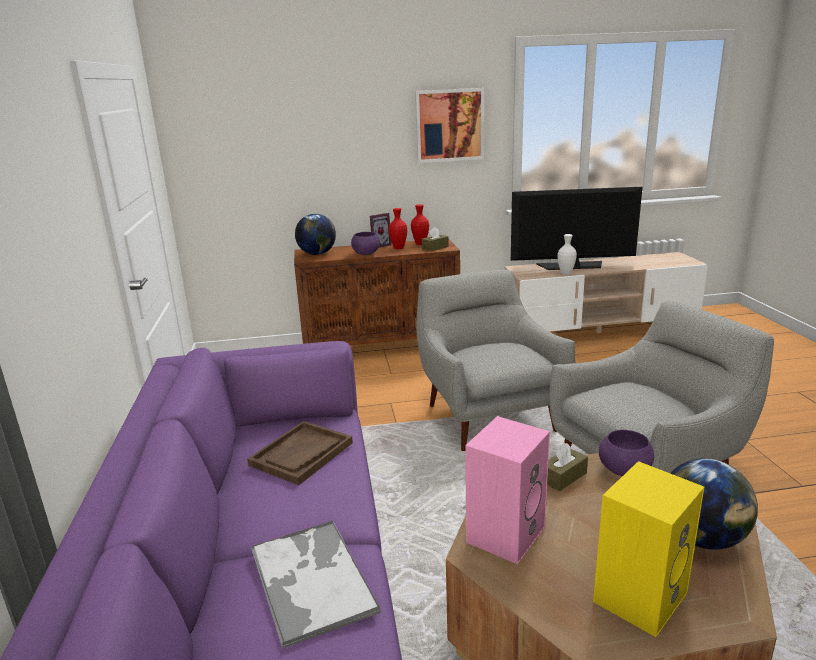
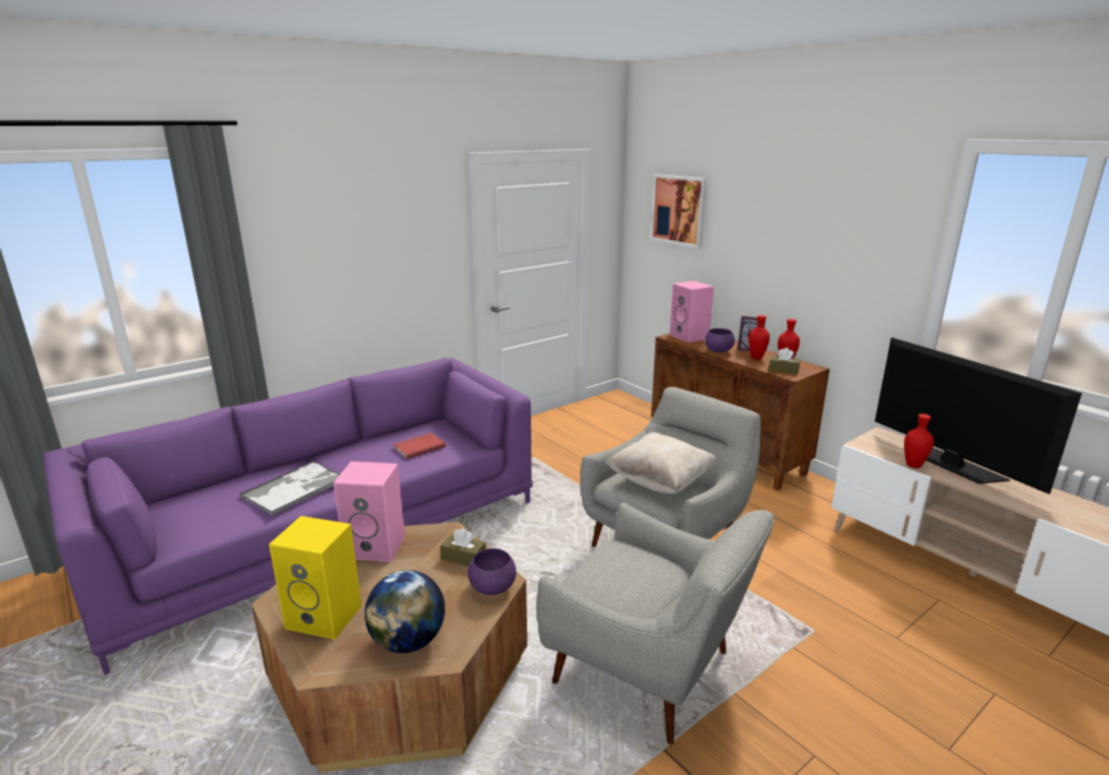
camera: 60 degrees right, 0 degrees up
brown tray [247,421,353,485] -> red book [393,433,446,459]
globe [295,214,336,255] -> pink speaker [669,281,714,343]
picture [415,88,484,163] -> picture moved to [650,174,707,248]
white vase [558,234,577,275] -> red vase [904,414,934,468]
none -> beige pillow [605,432,718,494]

